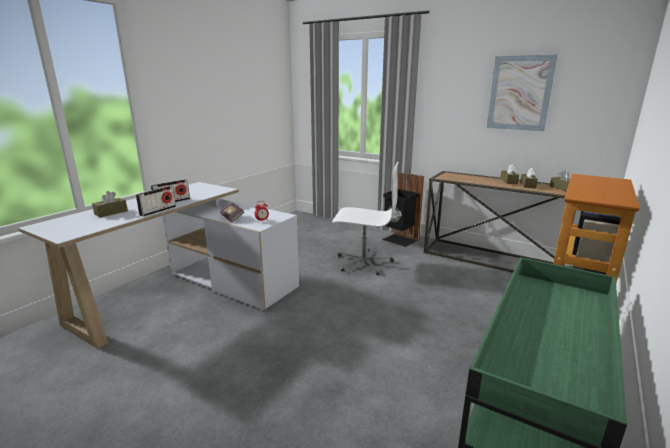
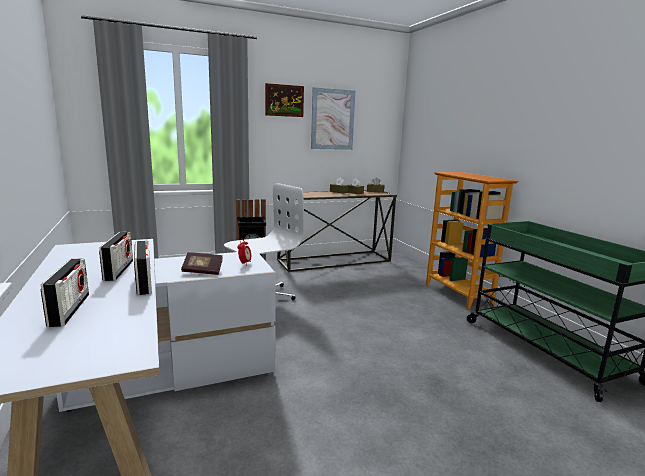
camera: 55 degrees left, 5 degrees down
brown tissue box [92,191,128,217] -> radio [40,258,89,327]
none -> picture [265,83,304,117]

